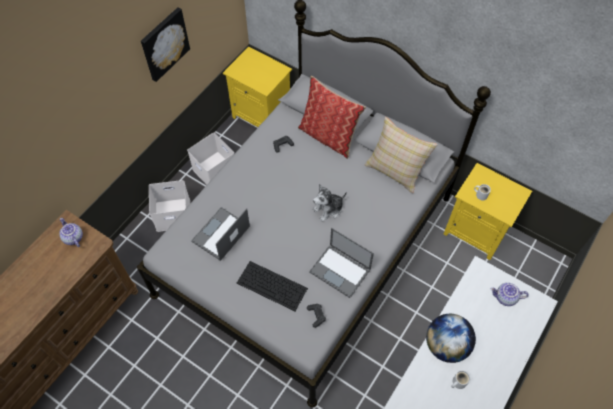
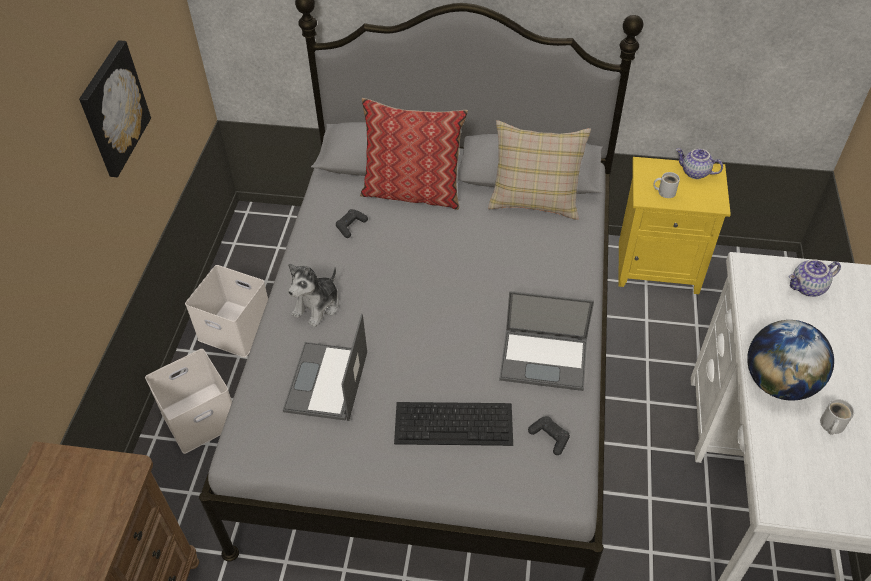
camera: 25 degrees left, 10 degrees down
teapot [59,218,83,247] -> teapot moved to [676,148,723,179]
yellow nightstand [223,47,292,127] -> none
plush toy [313,184,347,222] -> plush toy moved to [288,264,339,327]

